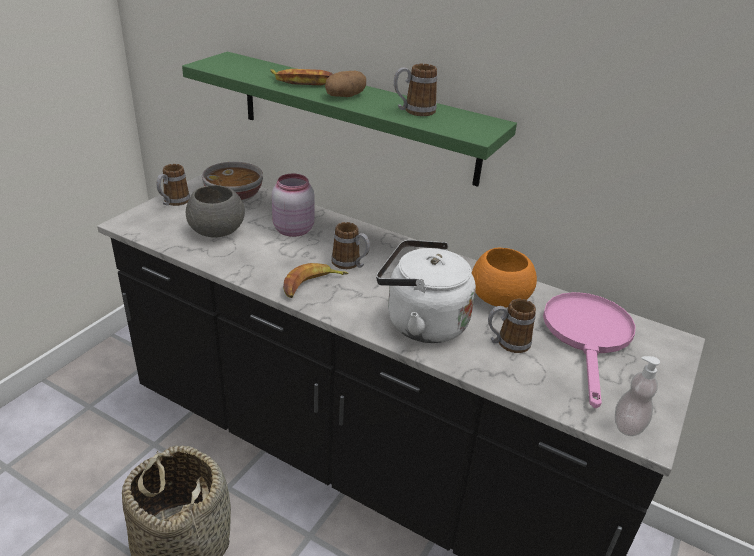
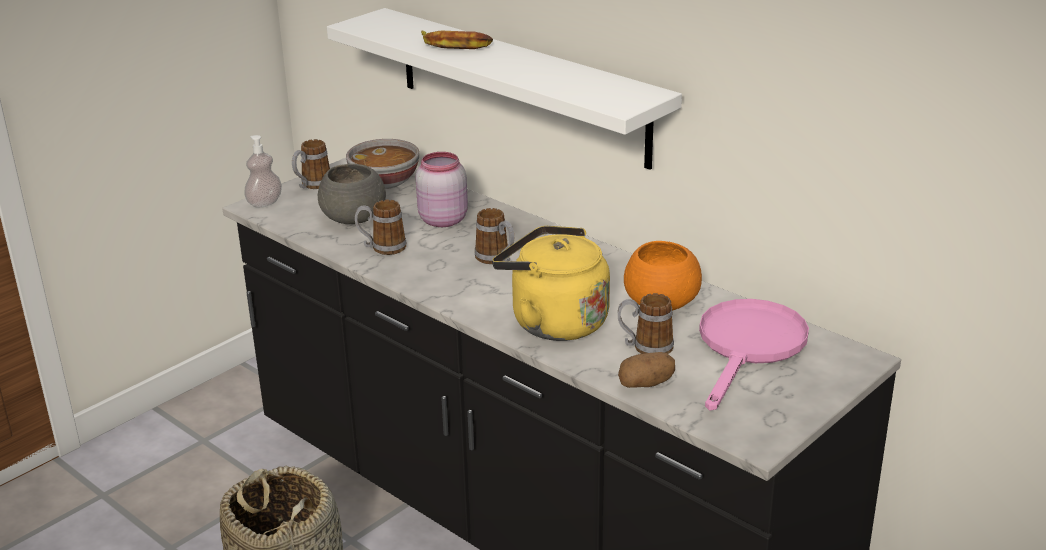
camera: 15 degrees right, 5 degrees down
green shelf [182,52,517,187] -> white shelf [327,8,682,170]
banana [283,263,349,298] -> none
potato [325,71,366,97] -> potato moved to [618,352,675,388]
white kettle [376,240,476,343] -> yellow kettle [492,226,610,341]
mug [394,64,437,116] -> mug moved to [355,200,407,255]
soap dispenser [615,356,660,436] -> soap dispenser moved to [244,135,282,208]

